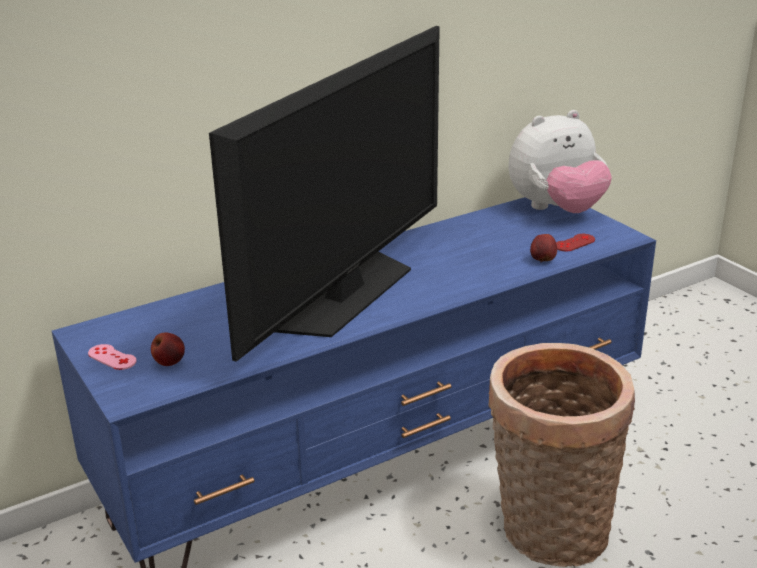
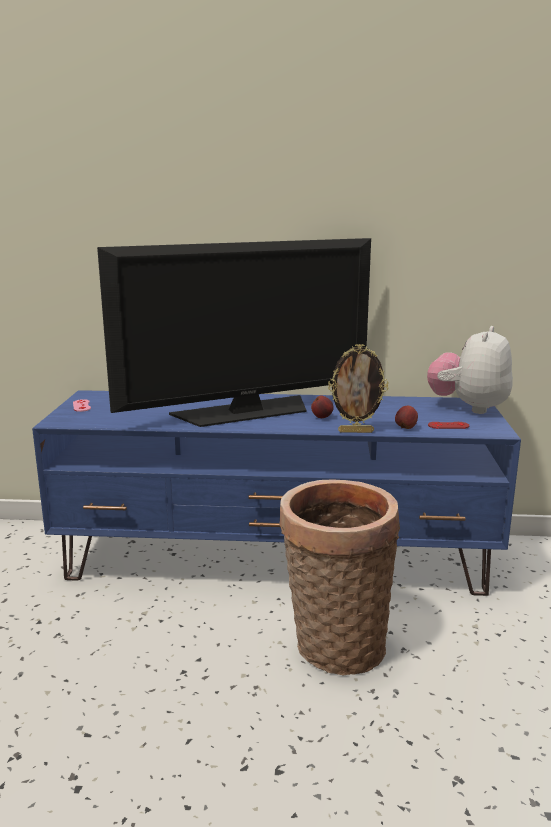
camera: 35 degrees right, 10 degrees down
apple [151,333,185,366] -> apple moved to [311,396,334,418]
plush toy [509,110,612,213] -> plush toy turned 105 degrees clockwise [427,326,513,414]
none -> picture frame [328,344,389,433]

